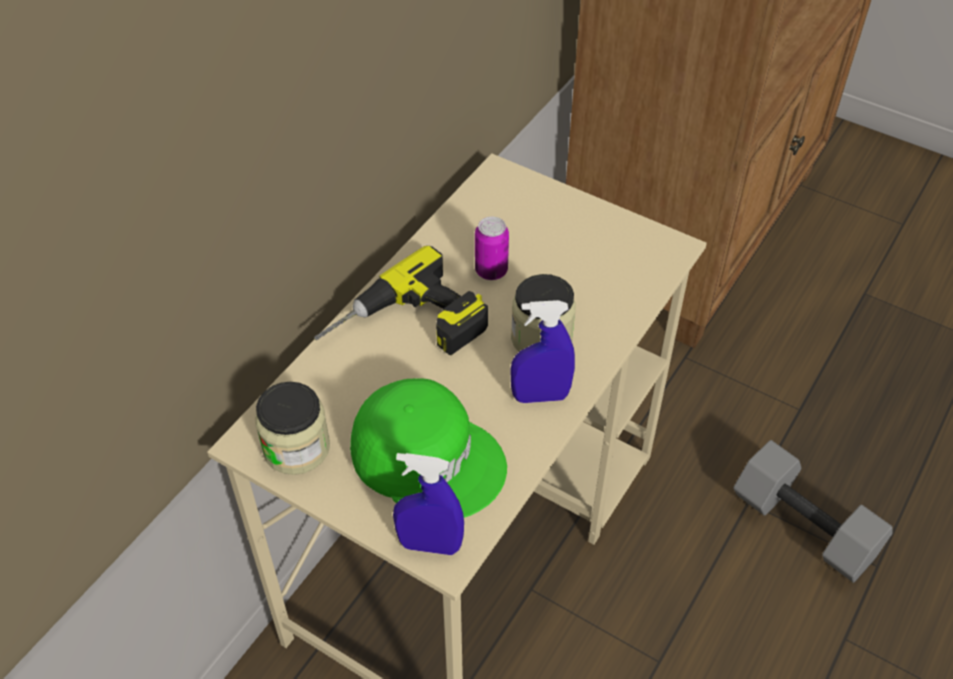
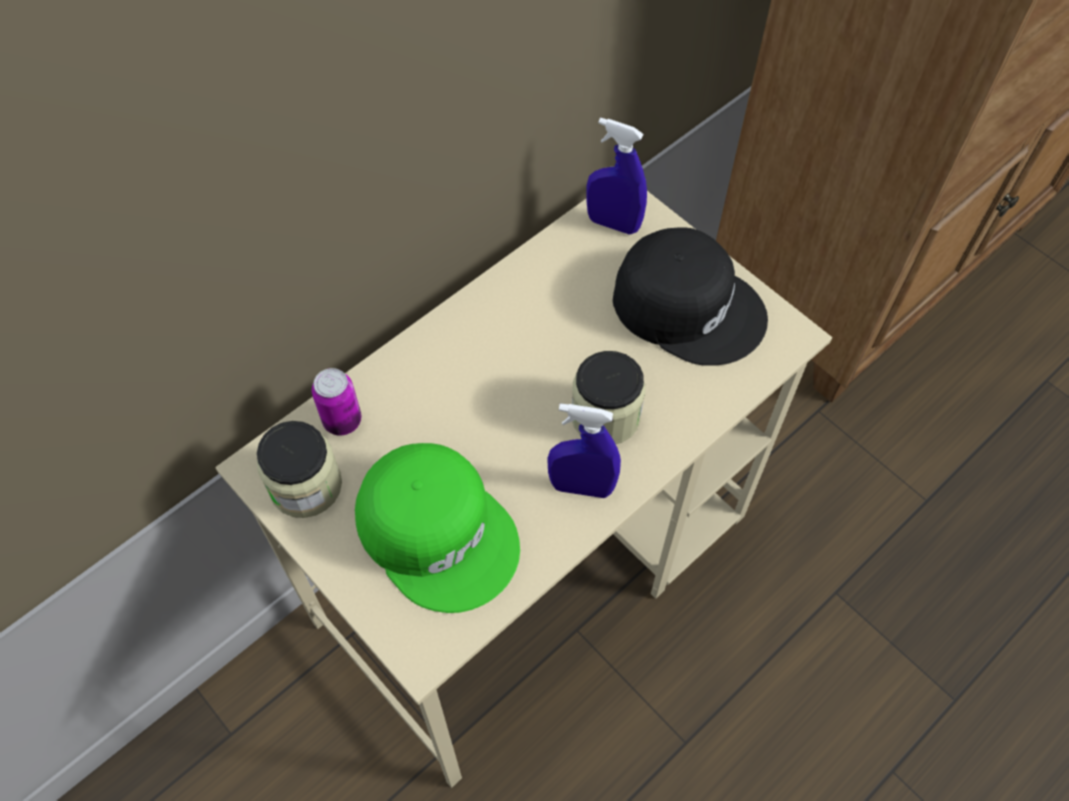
camera: 15 degrees right, 10 degrees up
power drill [314,246,488,355] -> none
blue spray bottle [393,453,464,555] -> blue spray bottle moved to [586,118,647,235]
can [475,217,509,280] -> can moved to [312,368,361,435]
grey dumbbell [733,440,893,583] -> none
none -> black cap [613,227,768,366]

